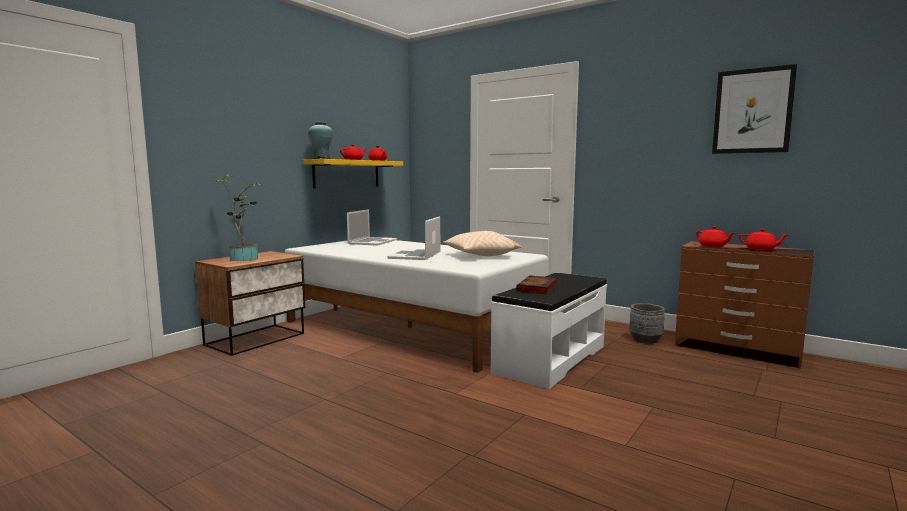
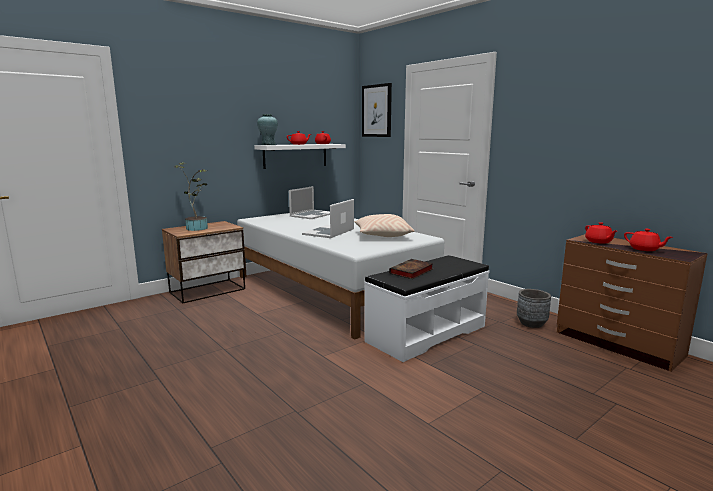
camera: 15 degrees right, 5 degrees up
yellow shelf [303,159,403,188] -> white shelf [254,144,346,169]
picture [712,64,797,154] -> picture moved to [362,83,392,137]

